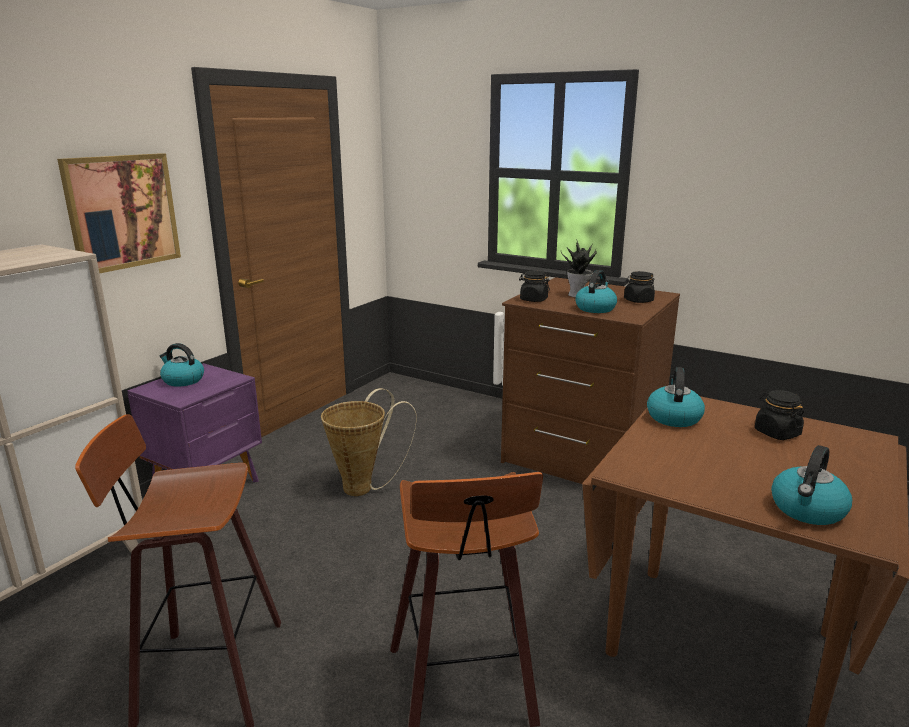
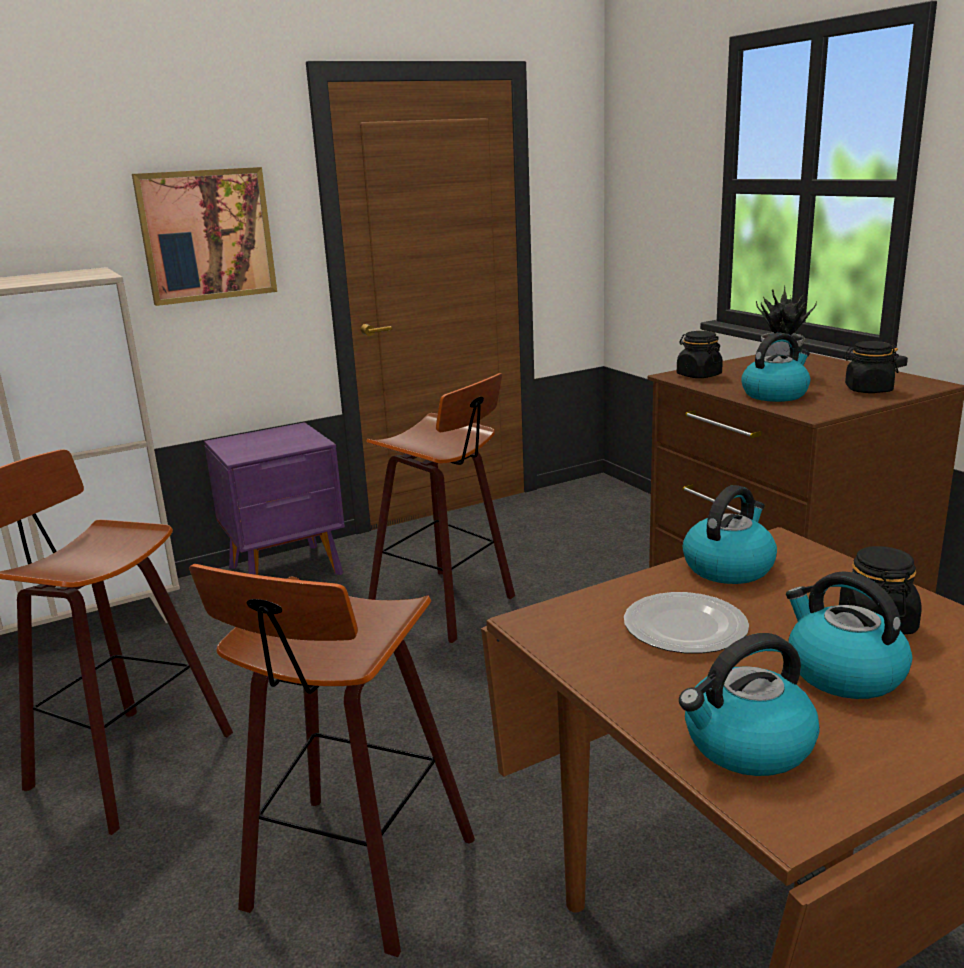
camera: 30 degrees right, 0 degrees up
kettle [160,343,204,387] -> kettle moved to [786,571,912,699]
basket [321,388,417,496] -> stool [366,373,515,643]
none -> plate [624,592,749,654]

